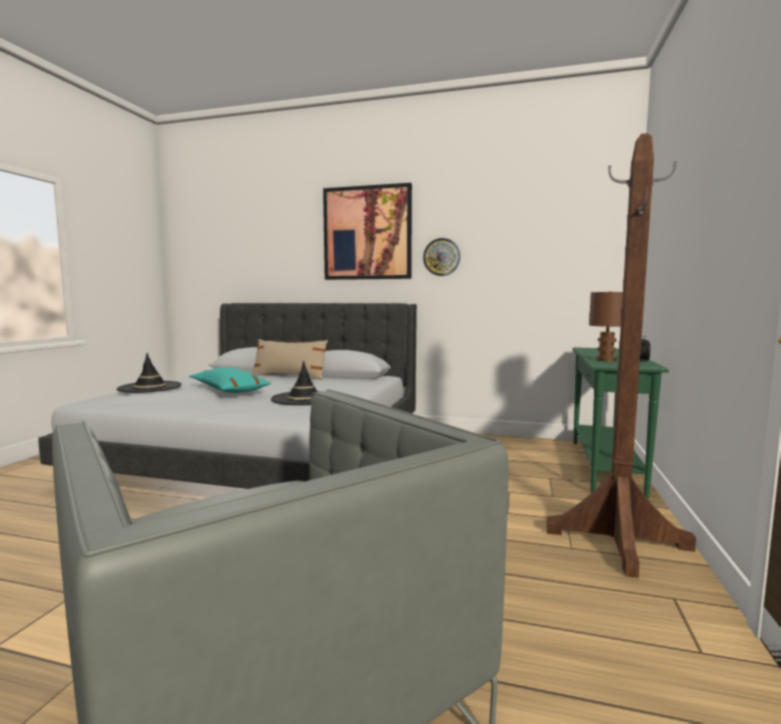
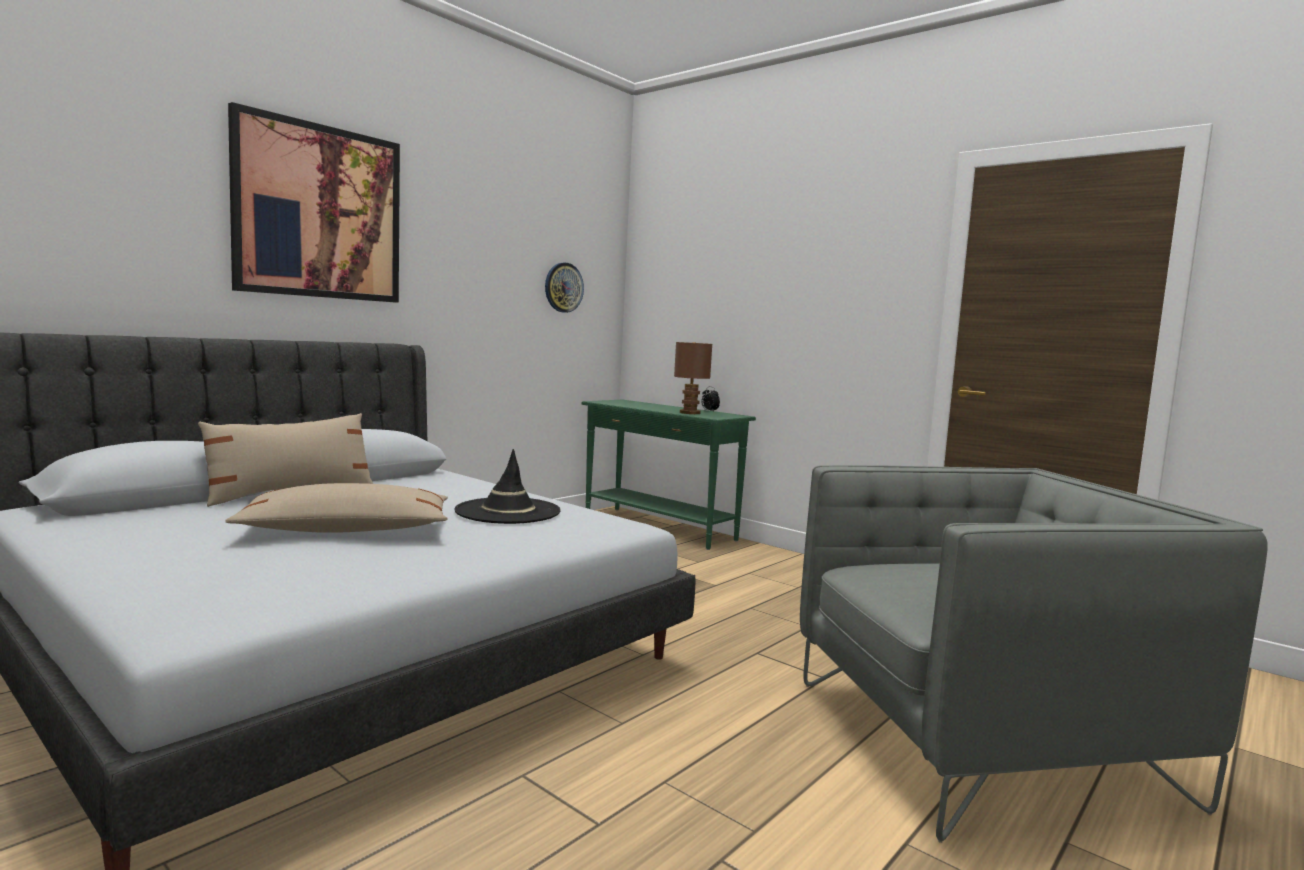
camera: 65 degrees left, 0 degrees up
black hat [117,353,182,393] -> none
turquoise pillow [189,367,272,393] -> beige pillow [225,483,448,533]
wall clock [423,238,460,276] -> wall clock moved to [545,263,584,313]
brown clothes rack [546,133,696,578] -> none

